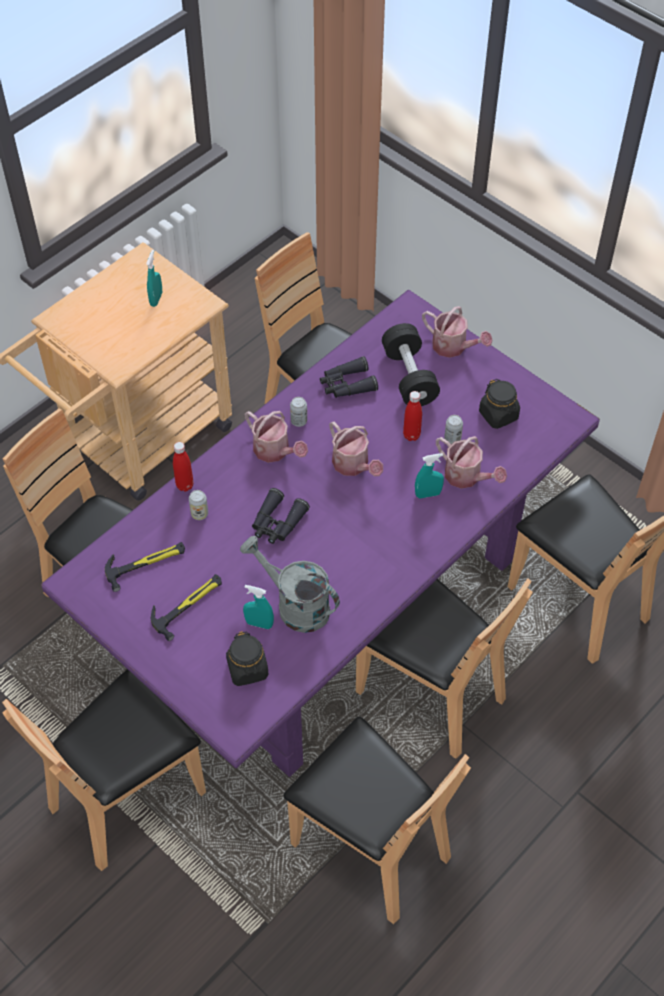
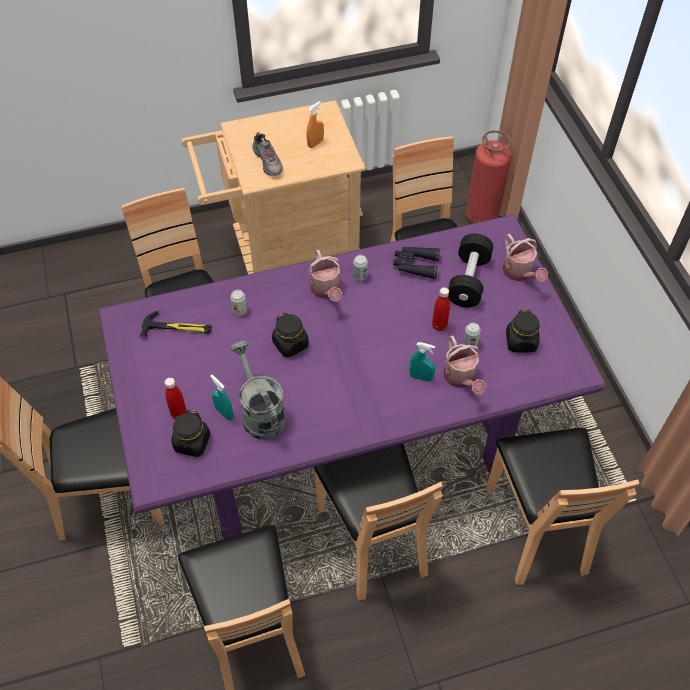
camera: 30 degrees right, 0 degrees up
turquoise spray bottle [146,250,162,307] -> orange spray bottle [307,101,324,148]
hammer [151,574,222,641] -> none
red bottle [173,442,194,492] -> red bottle moved to [165,378,187,419]
black binoculars [252,488,310,544] -> black jar [272,312,309,358]
watering can [329,422,383,476] -> none
none -> shoe [252,132,283,176]
none -> fire extinguisher [466,130,512,223]

